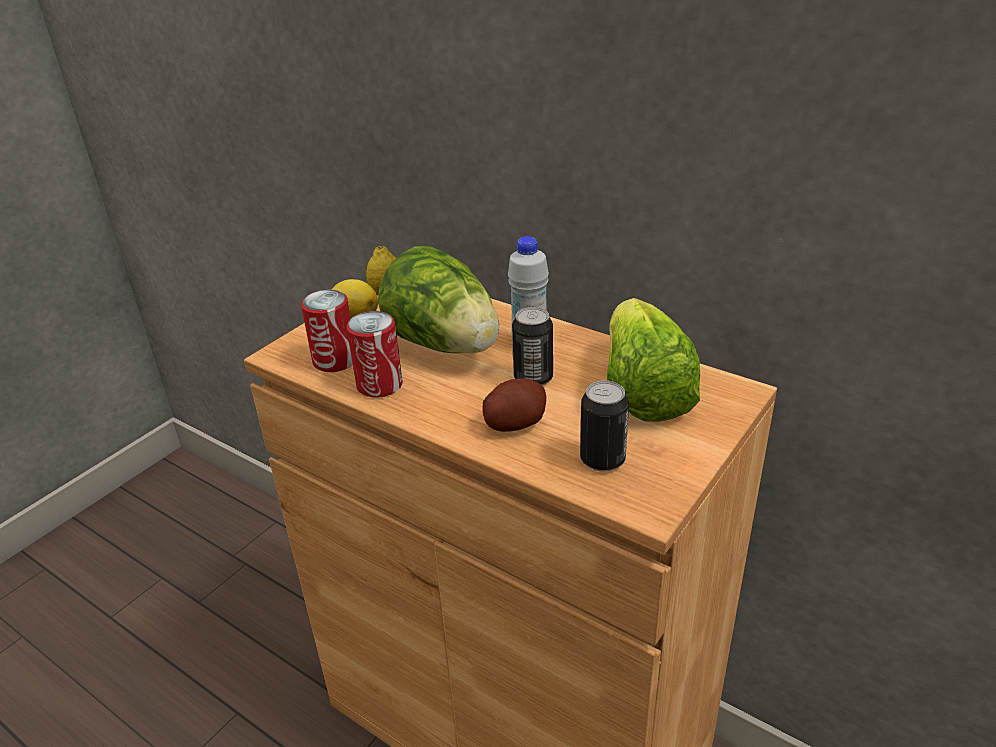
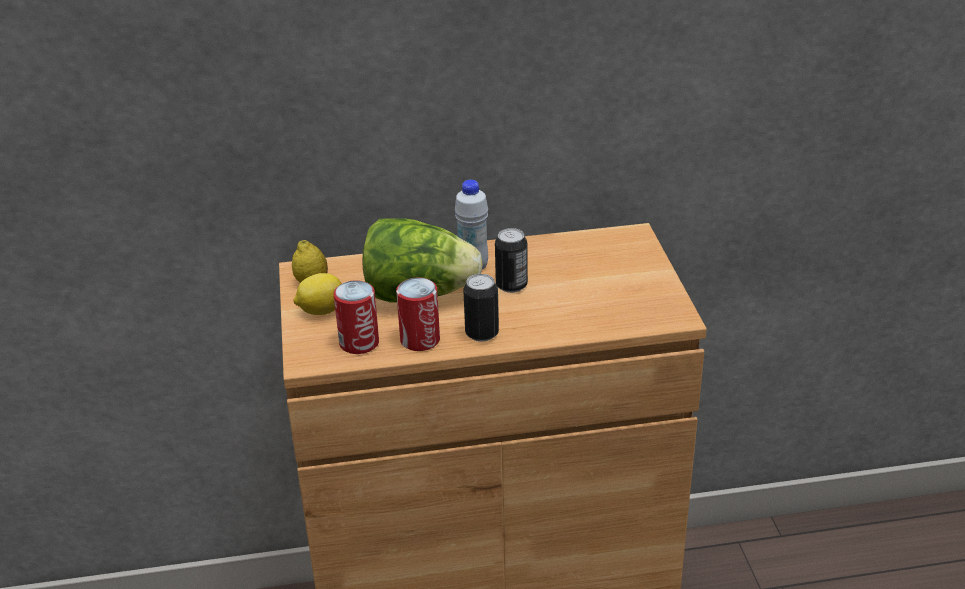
camera: 45 degrees left, 0 degrees up
potato [483,379,546,432] -> none
can [580,381,629,472] -> can moved to [463,274,499,342]
lettuce [607,298,700,422] -> none

